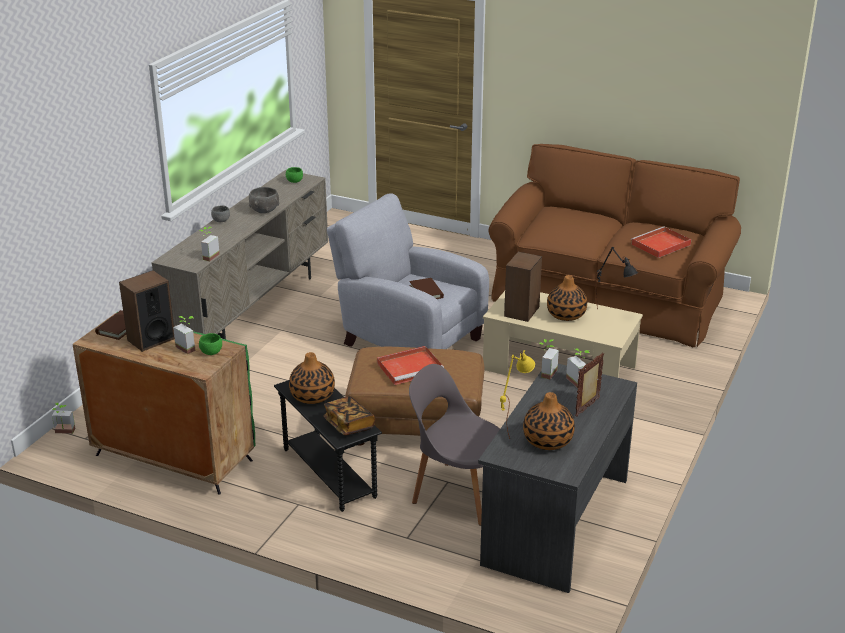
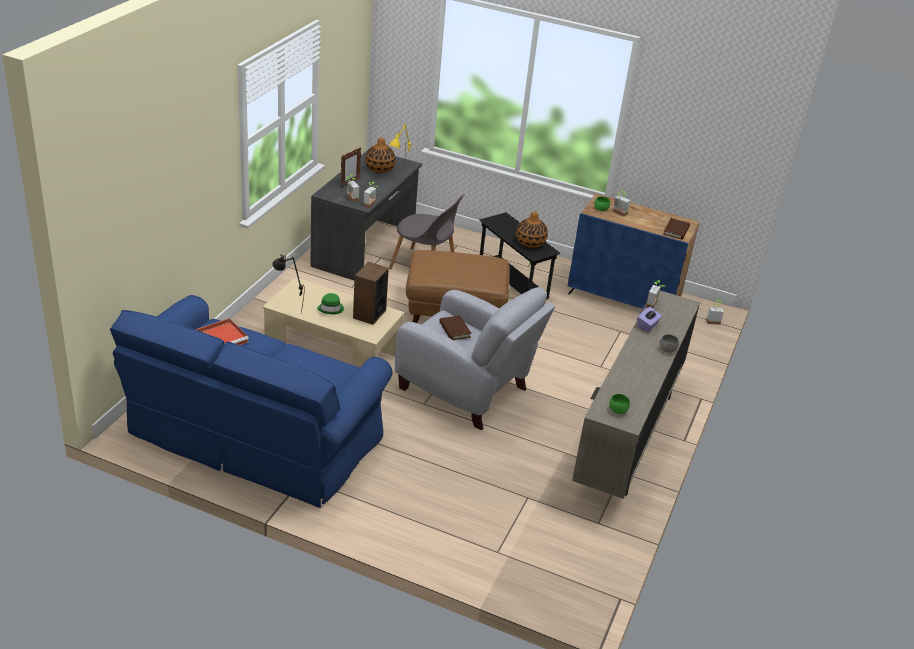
camera: 175 degrees right, 5 degrees up
green cabinet [73,313,255,494] -> blue cabinet [568,193,699,309]
speaker [119,270,175,352] -> none
grey bowl [249,187,279,213] -> none
book [323,396,375,436] -> none
red tray [377,346,444,385] -> none
brown sofa [489,144,741,347] -> blue sofa [110,295,393,508]
vase [547,275,587,321] -> green hat [317,293,344,314]
none -> purple tissue box [637,307,662,332]

